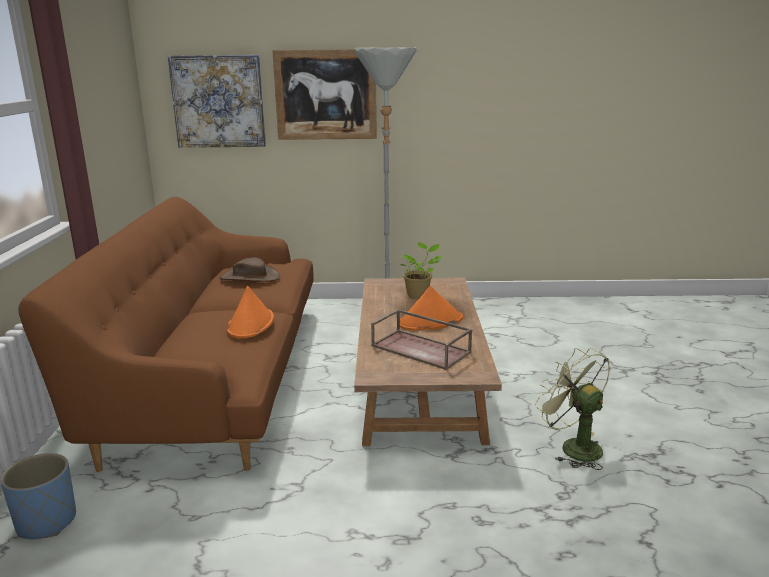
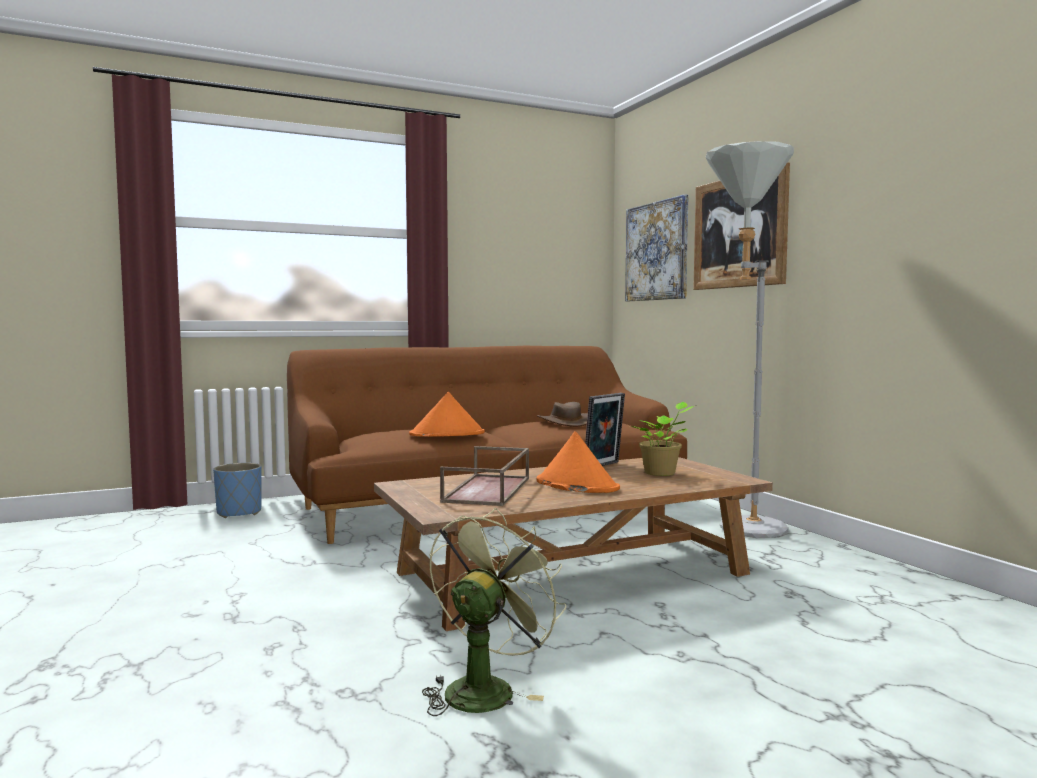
camera: 65 degrees right, 15 degrees down
none -> picture frame [585,393,625,466]

